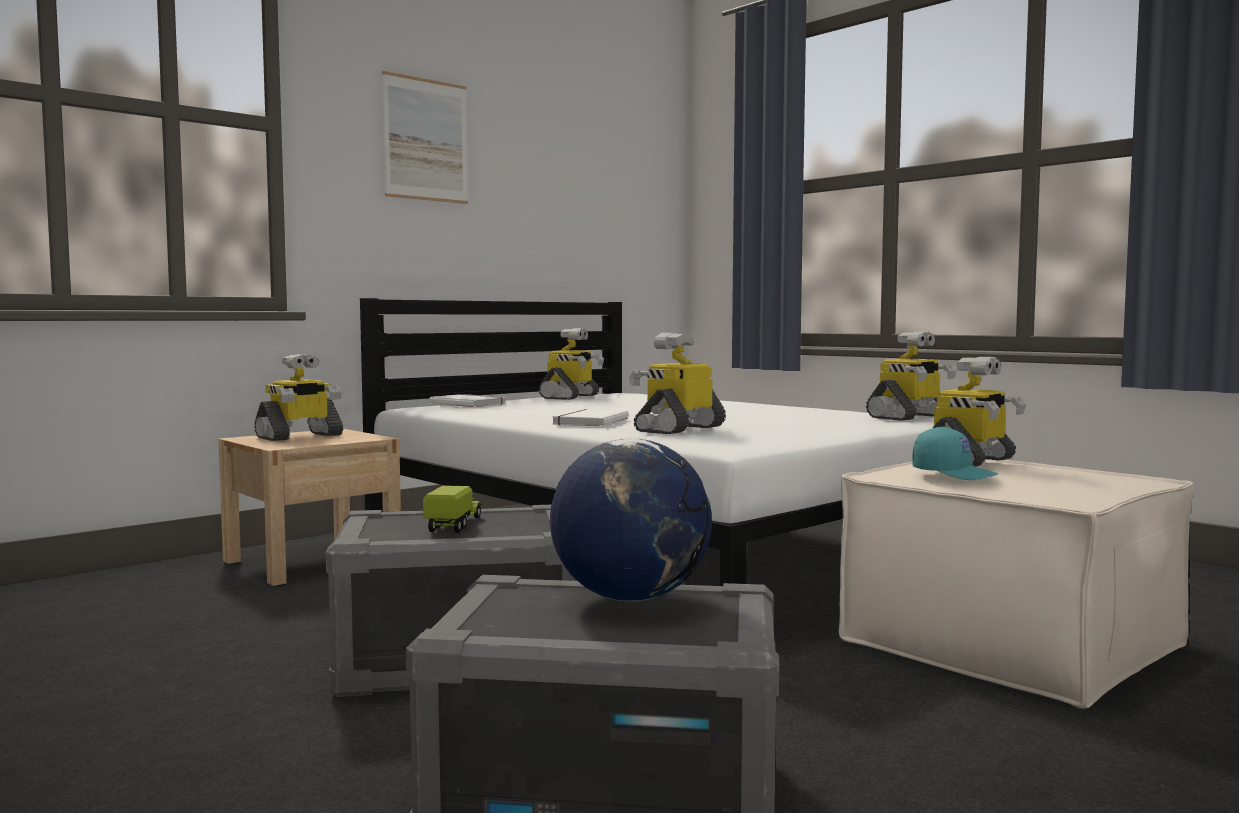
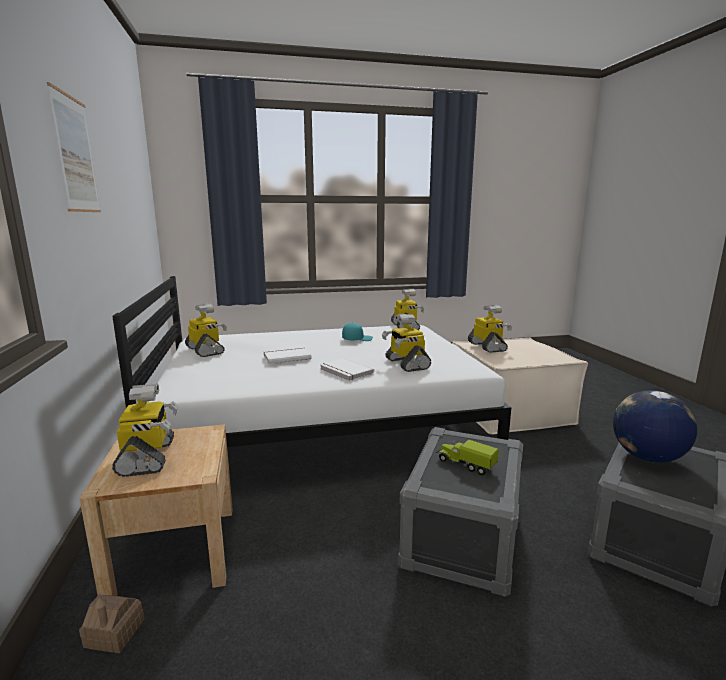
camera: 60 degrees left, 10 degrees up
white book [429,394,506,407] -> white book moved to [263,347,311,364]
turquoise cap [913,426,998,480] -> turquoise cap moved to [342,323,373,341]
none -> toy house [79,595,145,653]

